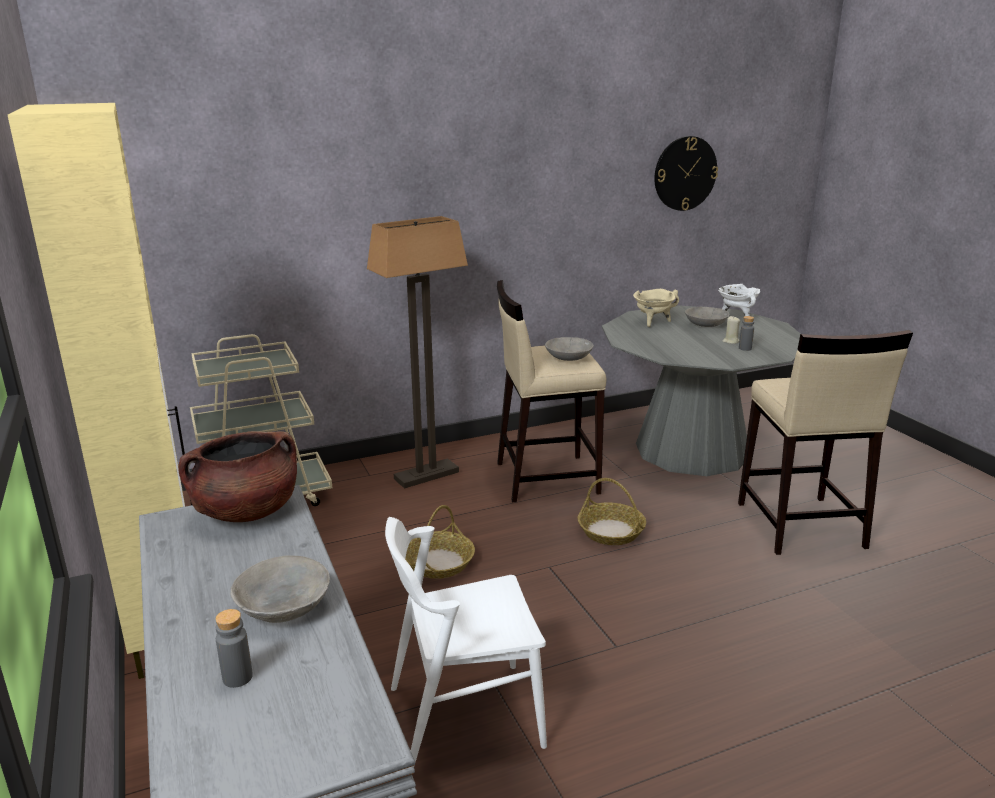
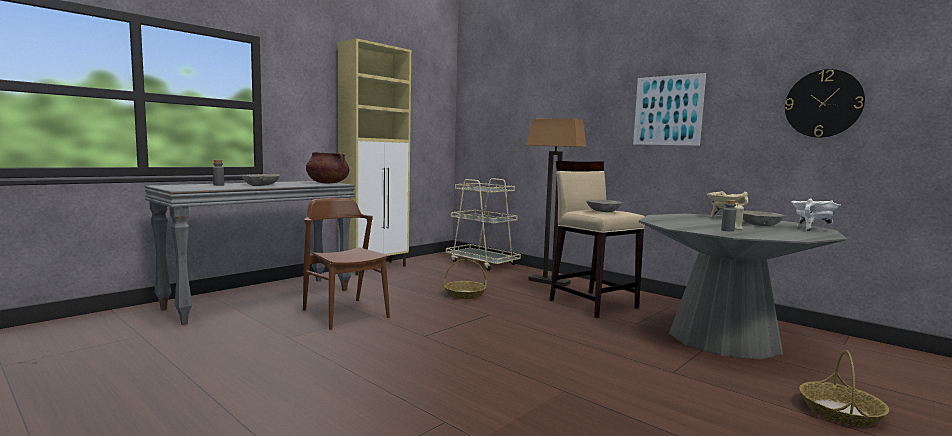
camera: 65 degrees right, 15 degrees down
white chair [385,517,547,767] -> brown chair [303,198,390,330]
basket [578,478,646,545] -> basket moved to [799,350,889,427]
beige stool [738,330,913,555] -> none
none -> picture [633,73,706,146]

